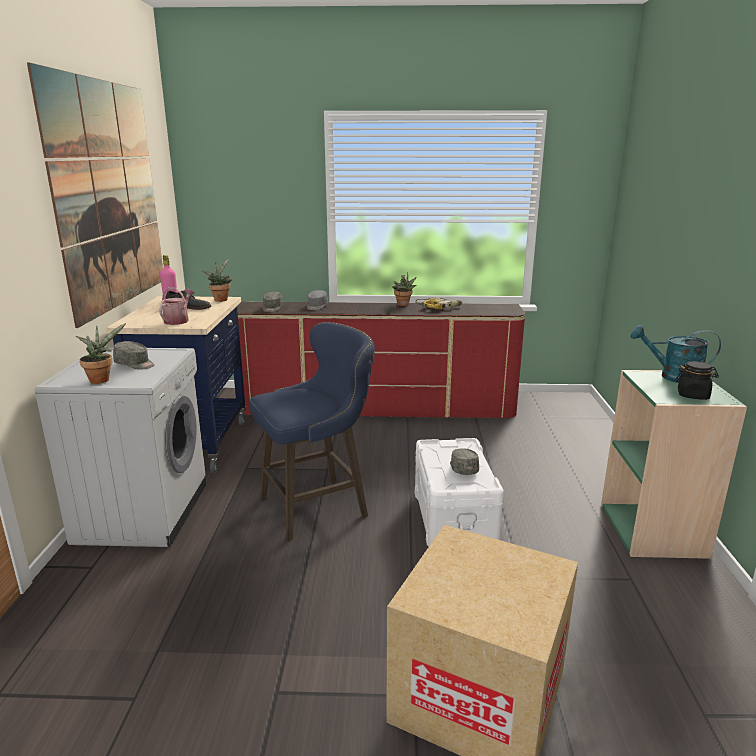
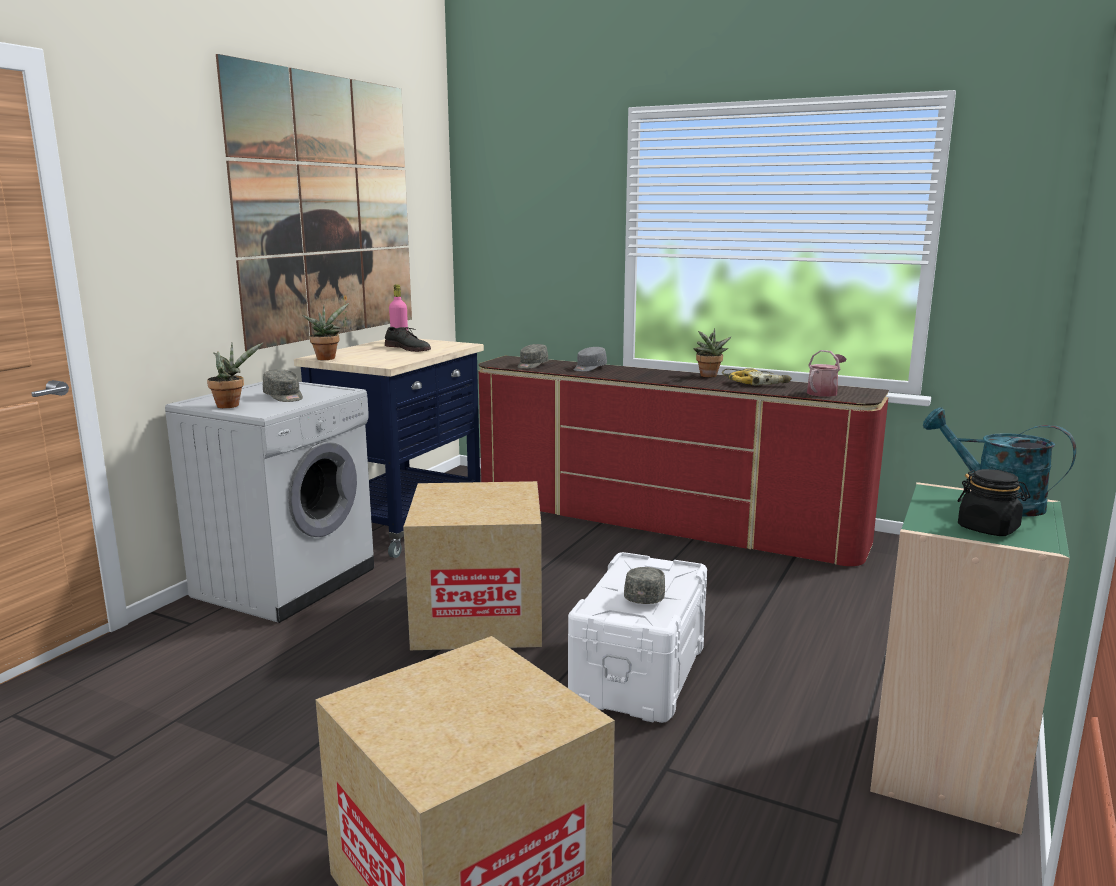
camera: 25 degrees right, 5 degrees down
watering can [159,287,195,325] -> watering can moved to [807,350,846,397]
potted plant [202,259,232,302] -> potted plant moved to [302,303,349,360]
blue stool [249,322,375,540] -> cardboard box [404,481,542,650]

